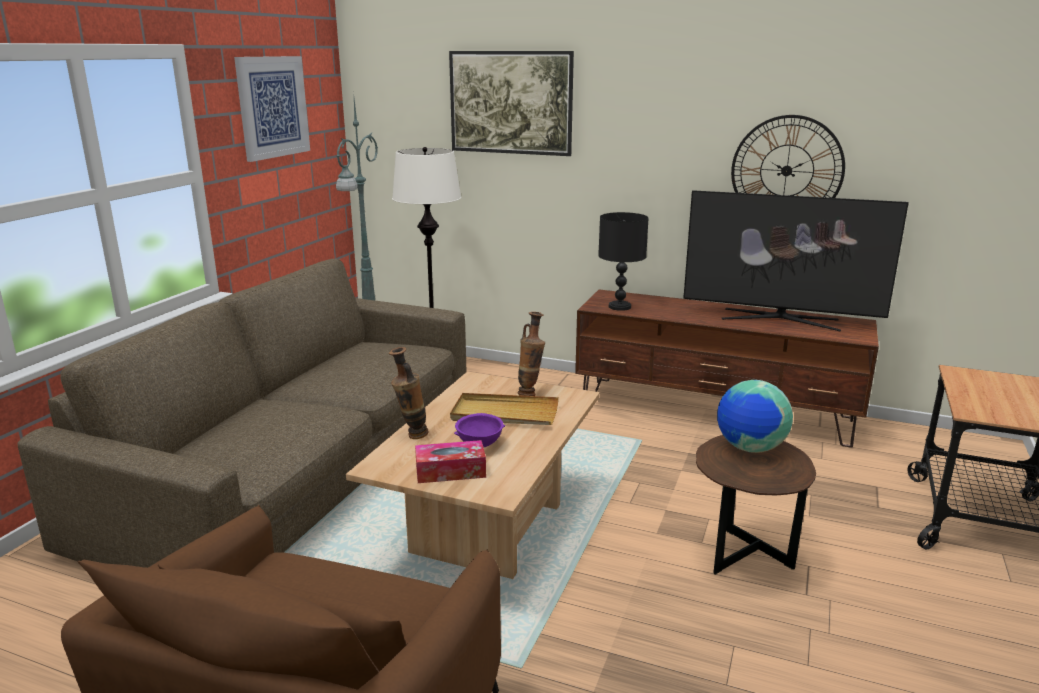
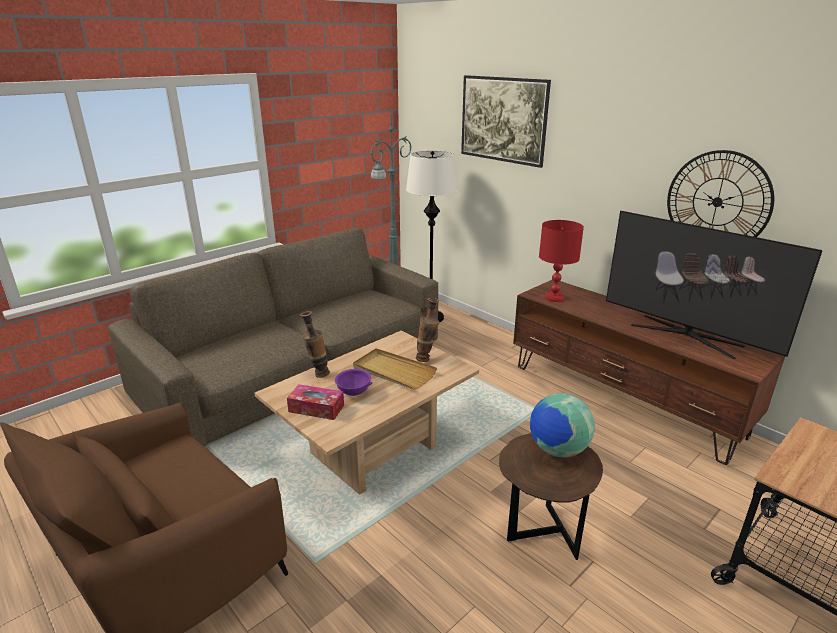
camera: 25 degrees right, 5 degrees up
picture [234,56,310,162] -> none
black table lamp [598,212,649,311] -> red table lamp [539,220,584,302]

